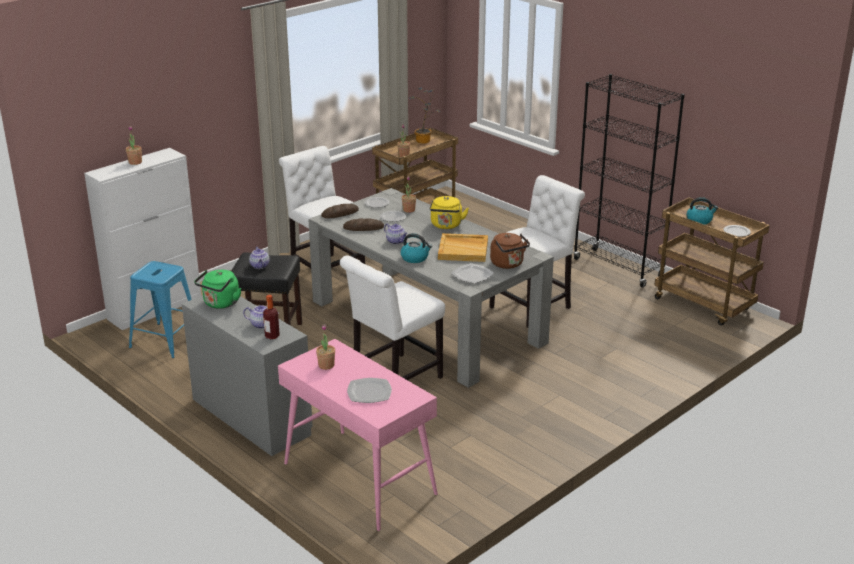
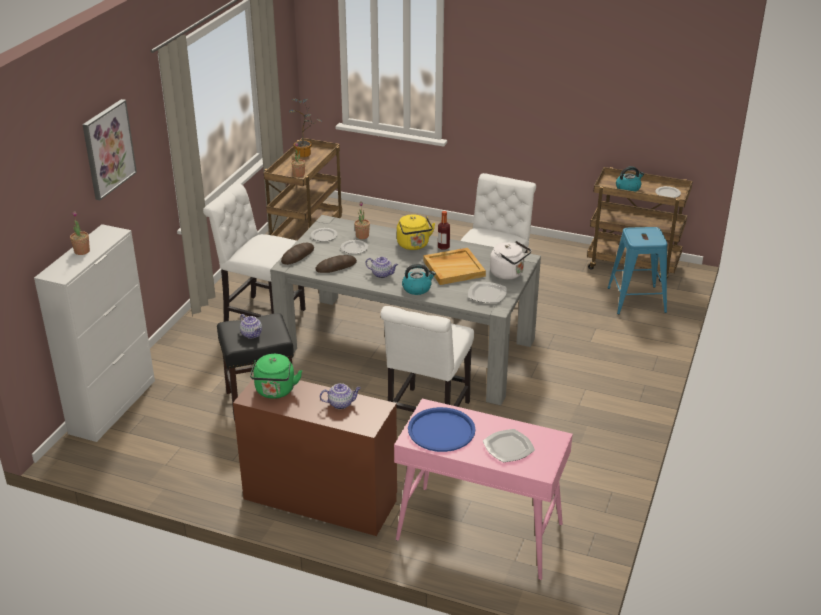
camera: 25 degrees left, 5 degrees up
blue stool [129,261,192,358] -> blue stool moved to [607,227,667,314]
grey desk [182,295,313,456] -> brown desk [233,379,397,536]
bottle [263,295,280,339] -> bottle moved to [438,211,450,249]
potted plant [316,325,335,370] -> blue tray [408,407,476,452]
brown kettle [490,233,530,269] -> white kettle [490,241,531,280]
black bookcase [573,74,685,287] -> none
none -> picture [82,99,137,200]

